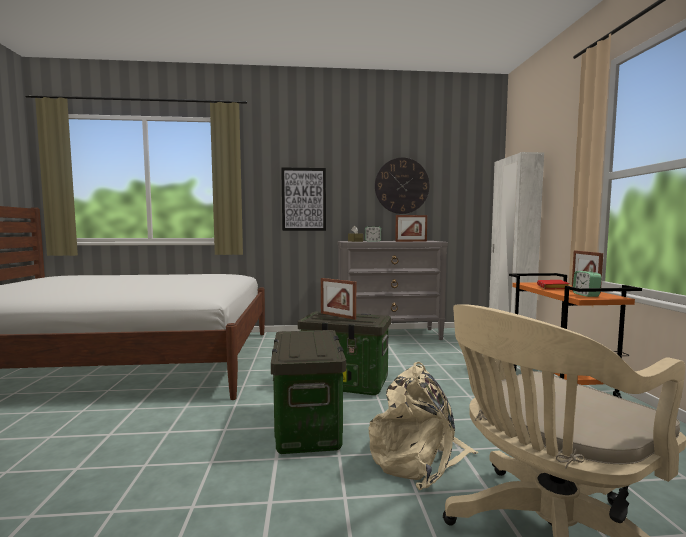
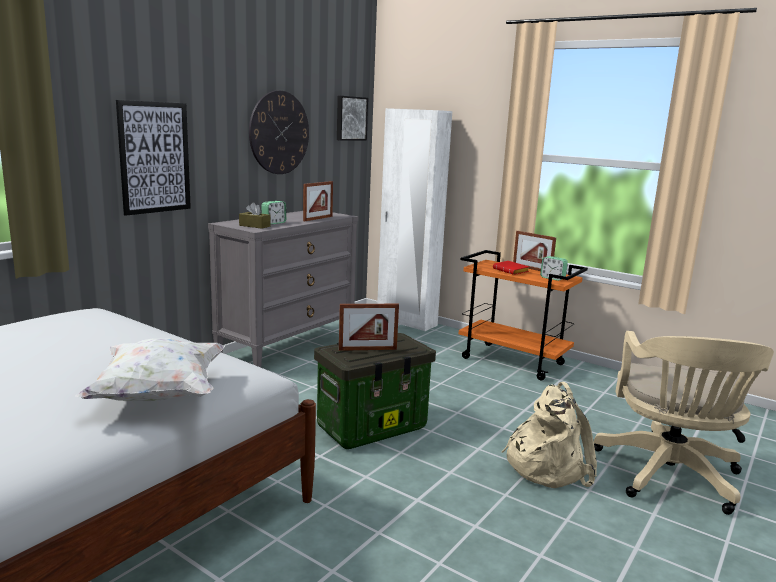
camera: 50 degrees left, 10 degrees up
storage box [271,330,346,454] -> none
none -> white pillow [76,338,225,401]
none -> picture [337,96,368,141]

